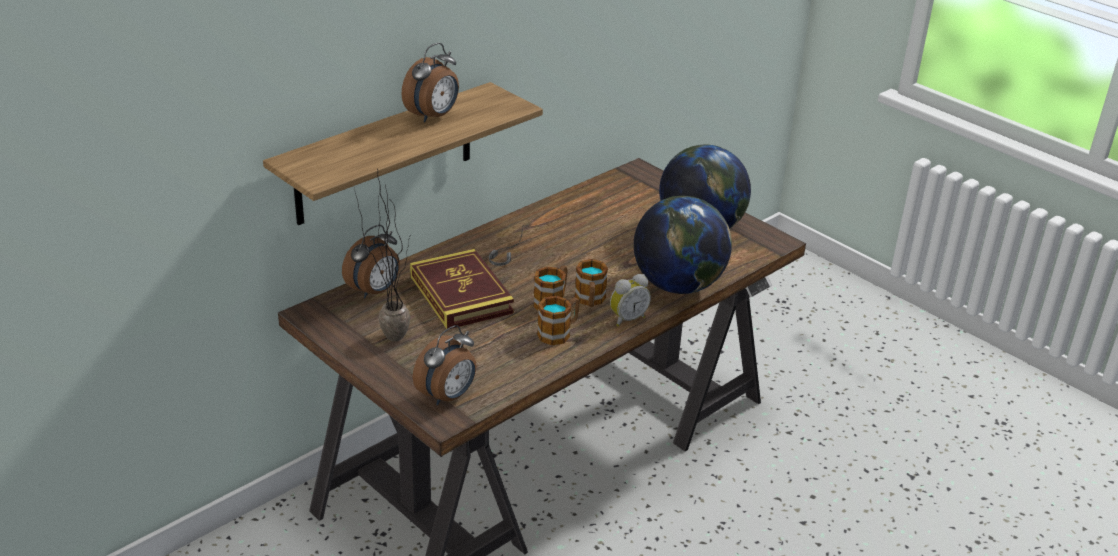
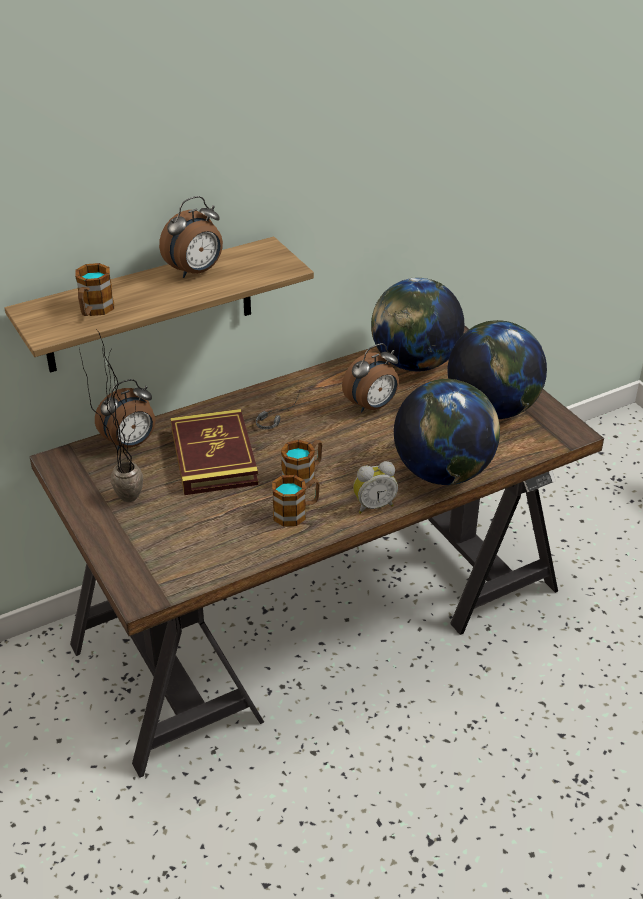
camera: 15 degrees right, 5 degrees up
alarm clock [413,325,477,406] -> alarm clock moved to [342,343,399,413]
mug [574,259,608,307] -> mug moved to [75,263,114,316]
none -> globe [371,278,464,372]

